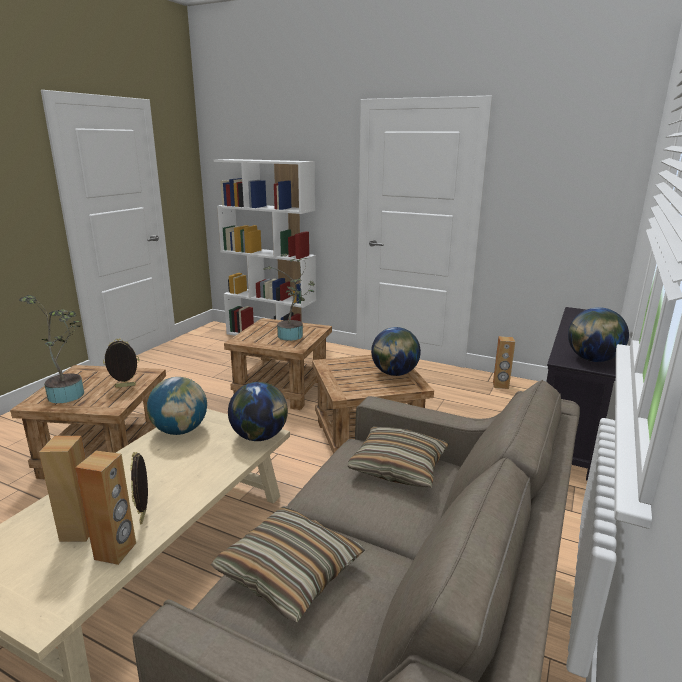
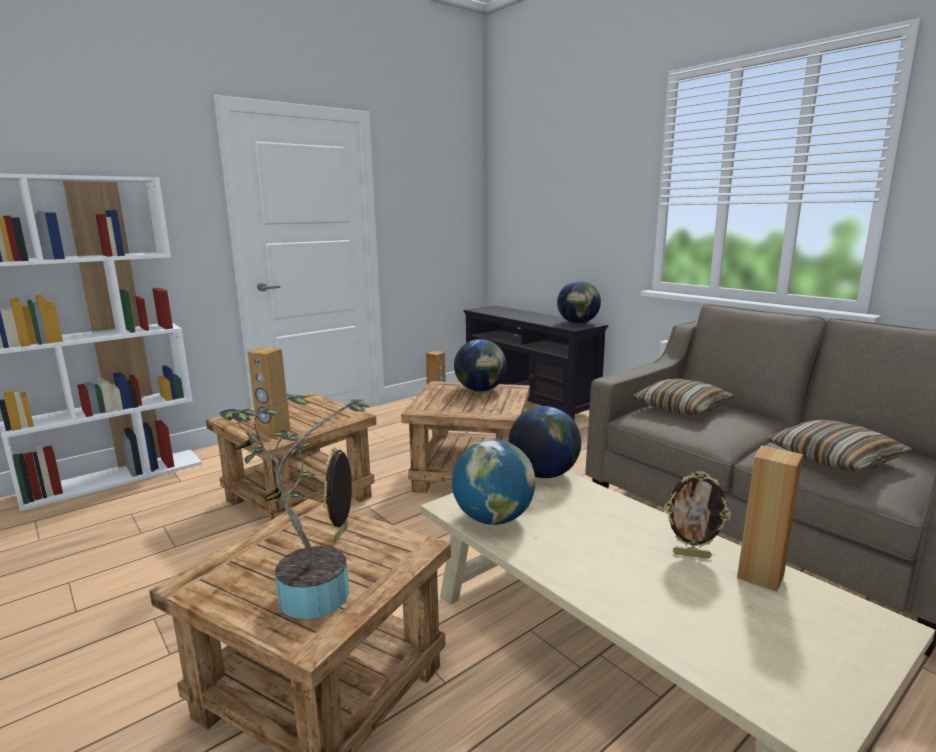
camera: 65 degrees left, 5 degrees down
brown speaker [39,436,89,542] -> brown speaker moved to [248,347,291,438]
potted plant [263,253,315,341] -> none

